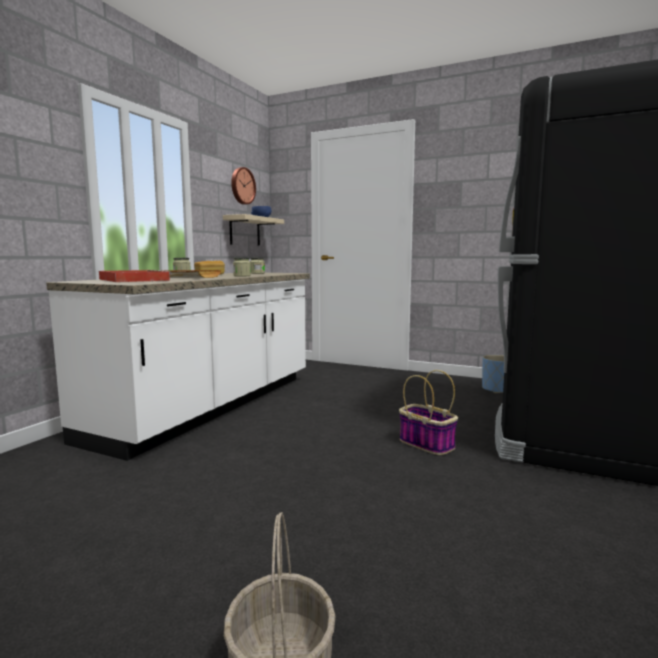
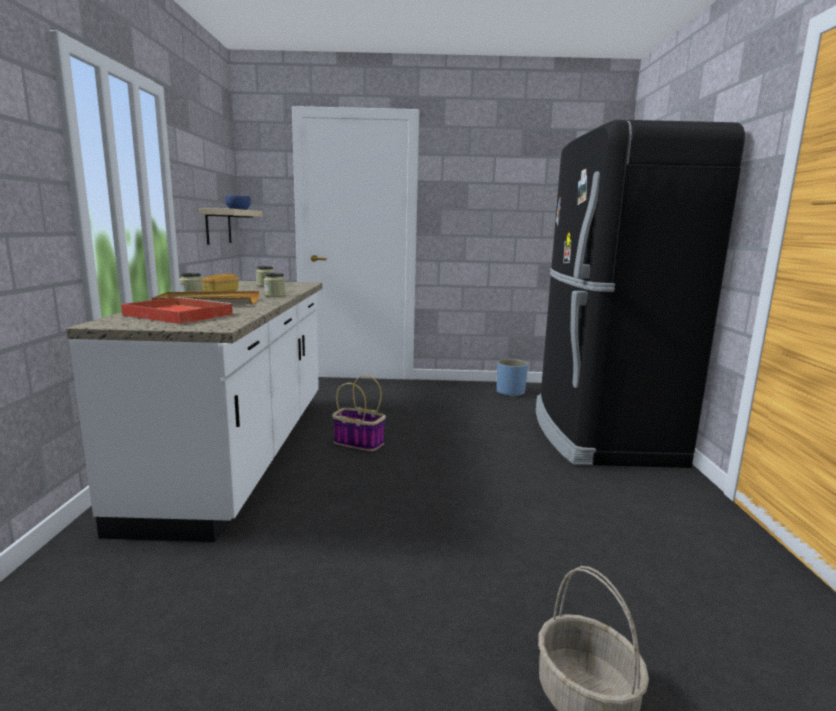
camera: 25 degrees left, 5 degrees up
wall clock [231,167,256,205] -> none
basket [399,370,458,455] -> basket moved to [332,375,386,451]

